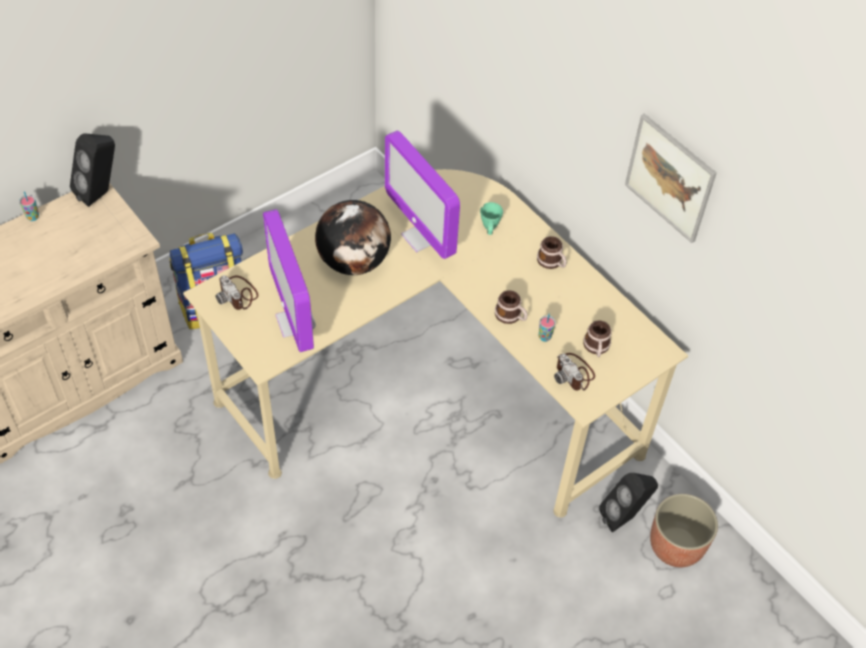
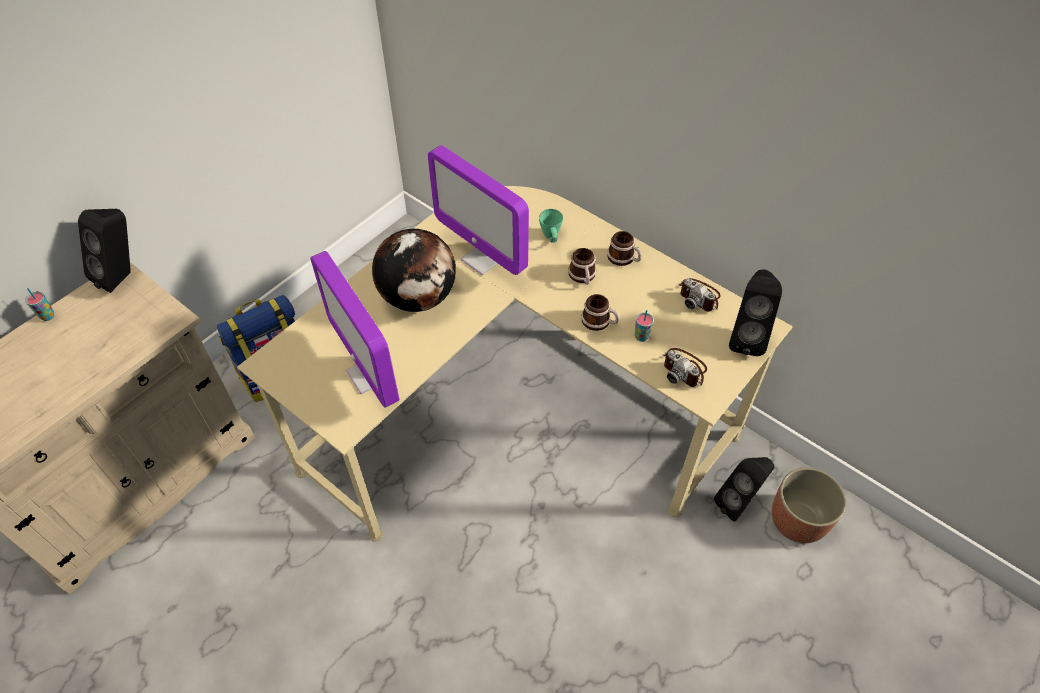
camera: 10 degrees left, 0 degrees up
camera [215,275,258,310] -> camera moved to [678,278,721,312]
mug [583,320,612,357] -> mug moved to [568,248,596,285]
picture [625,113,717,243] -> none
none -> black speaker [729,270,782,356]

